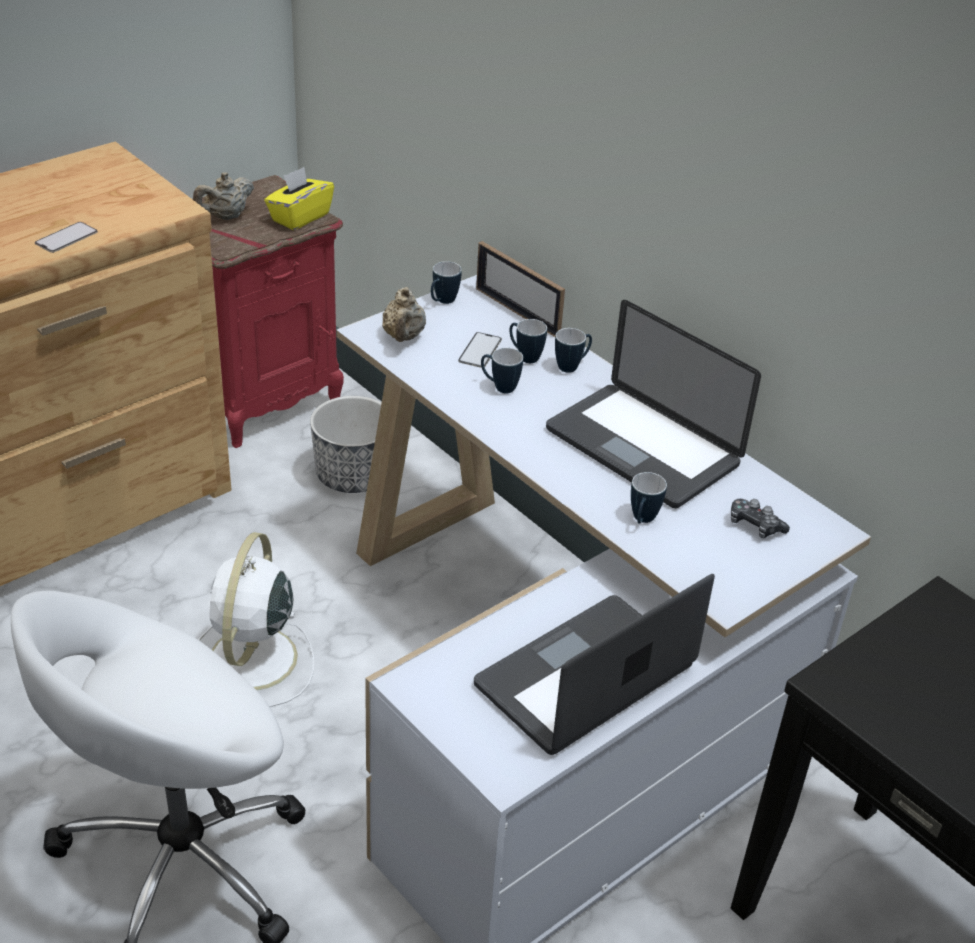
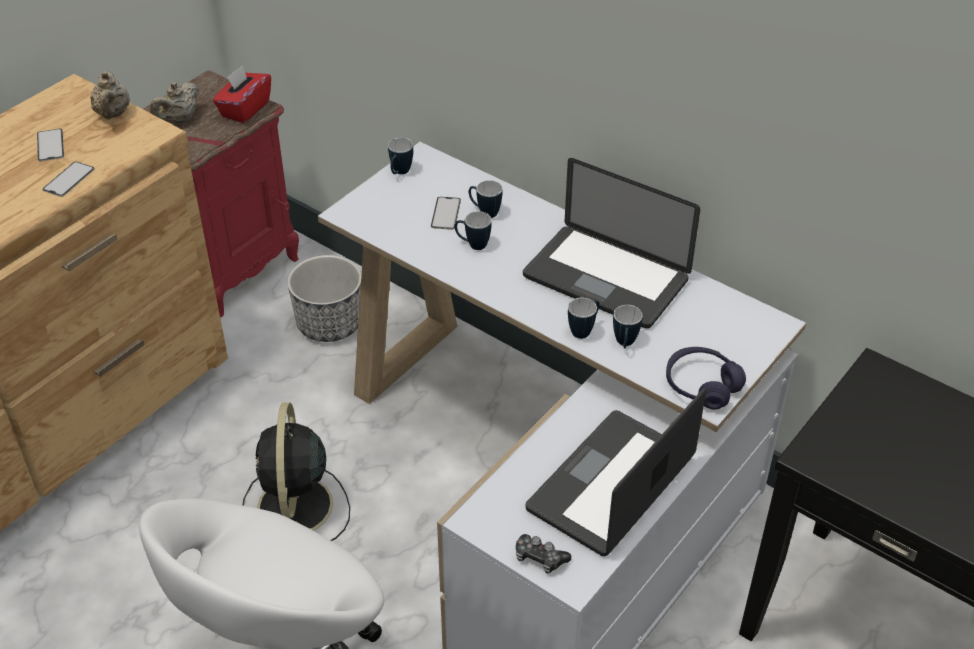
camera: 10 degrees left, 5 degrees up
white fan [198,532,314,707] -> black fan [243,402,350,541]
yellow tissue box [264,167,334,230] -> red tissue box [213,65,271,123]
beige teapot [382,287,426,342] -> beige teapot moved to [90,71,130,120]
picture frame [476,241,565,337] -> none
mug [555,328,592,373] -> mug moved to [568,298,599,339]
game controller [731,499,790,538] -> game controller moved to [516,534,571,574]
none -> phone [37,129,64,162]
none -> purple headphones [666,347,746,410]

